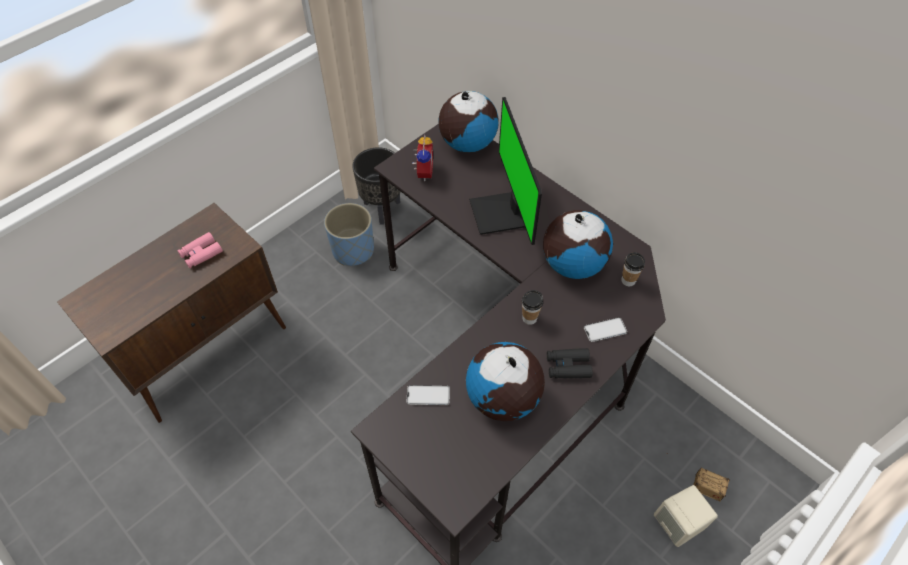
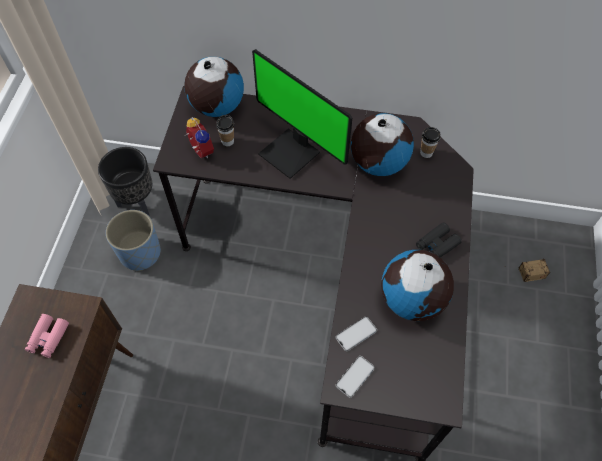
camera: 35 degrees left, 5 degrees up
cup [522,290,543,325] -> cup moved to [216,115,234,146]
phone [584,317,627,342] -> phone moved to [336,356,375,398]
beige speaker [654,485,718,547] -> none

